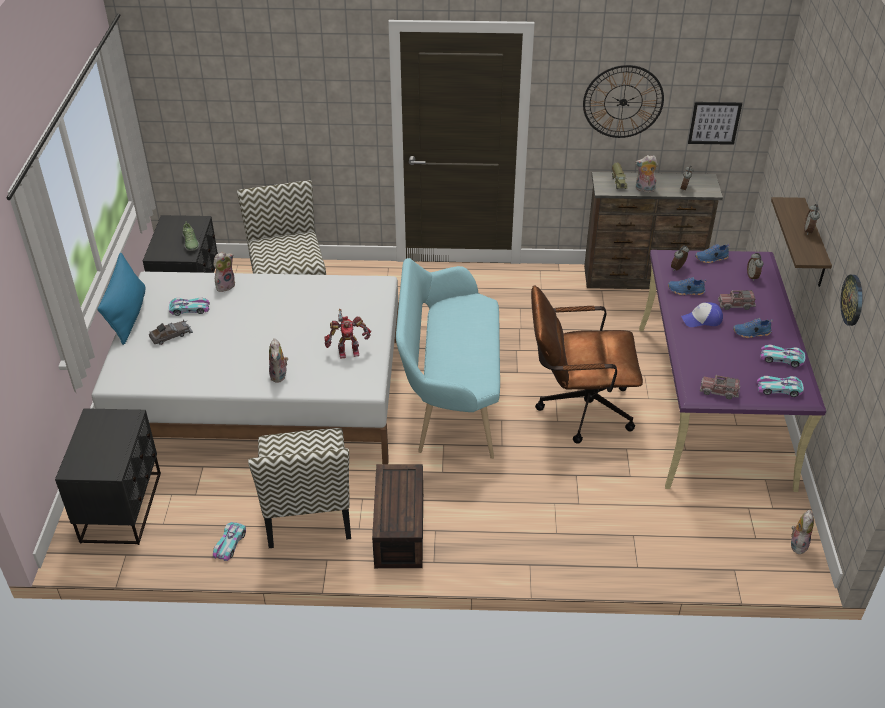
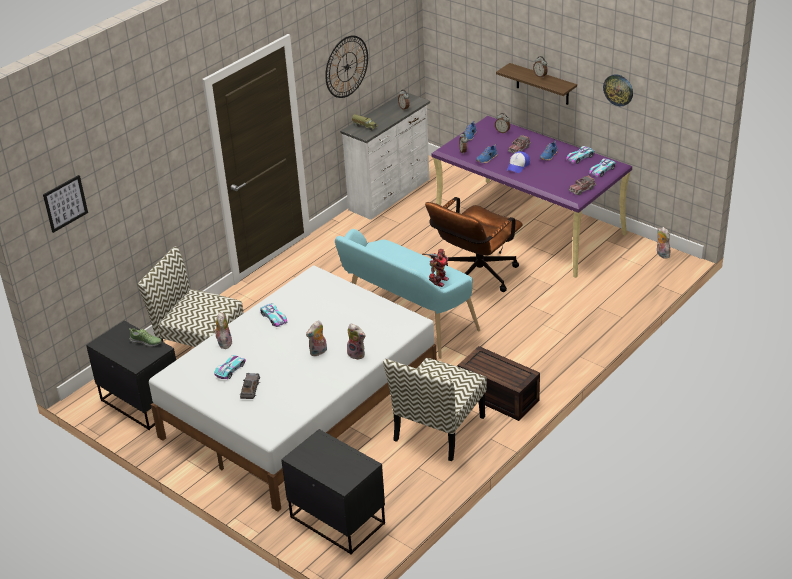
camera: 50 degrees left, 5 degrees down
blue pillow [97,253,146,345] -> none
toy car [213,522,246,561] -> toy car moved to [260,303,288,327]
chair [248,428,351,548] -> chair turned 90 degrees clockwise [383,358,487,462]
toy robot [325,309,371,359] -> toy robot moved to [422,249,449,287]
brown dresser [584,172,723,289] -> white dresser [340,93,430,220]
plush toy [635,155,658,192] -> plush toy moved to [306,320,327,356]
picture [688,102,742,145] -> picture moved to [43,175,88,233]

